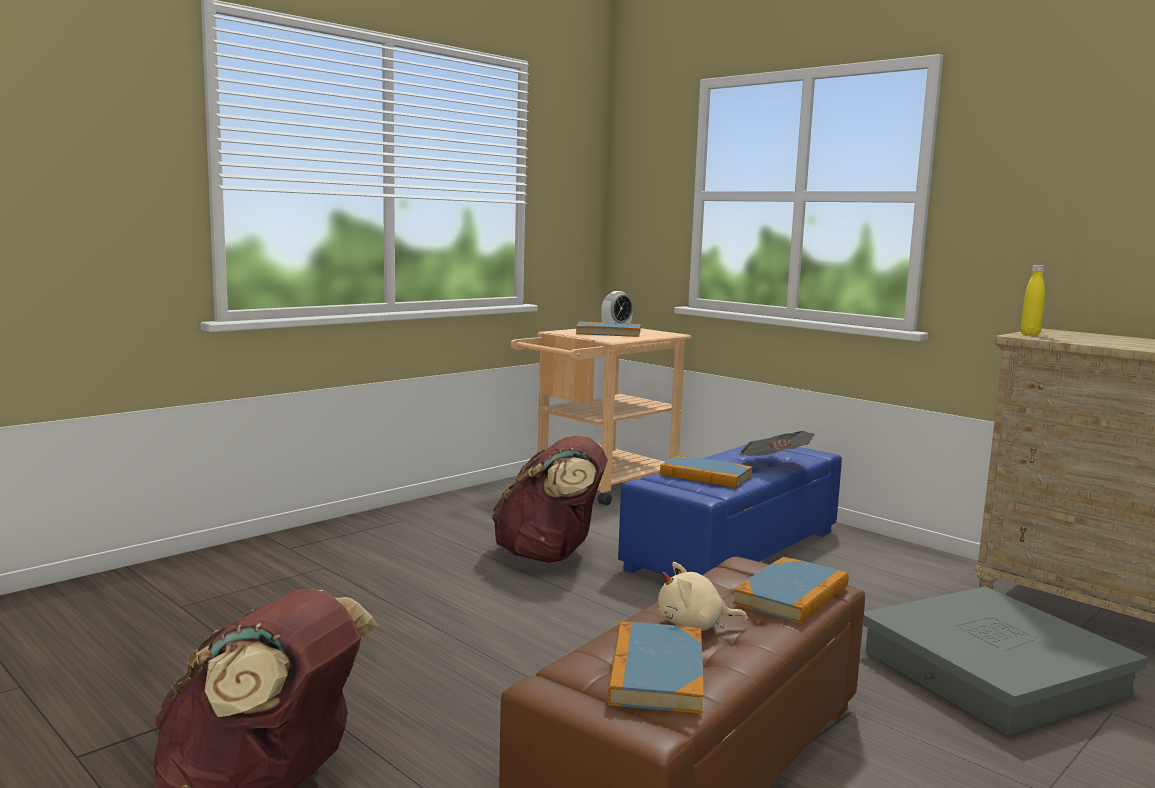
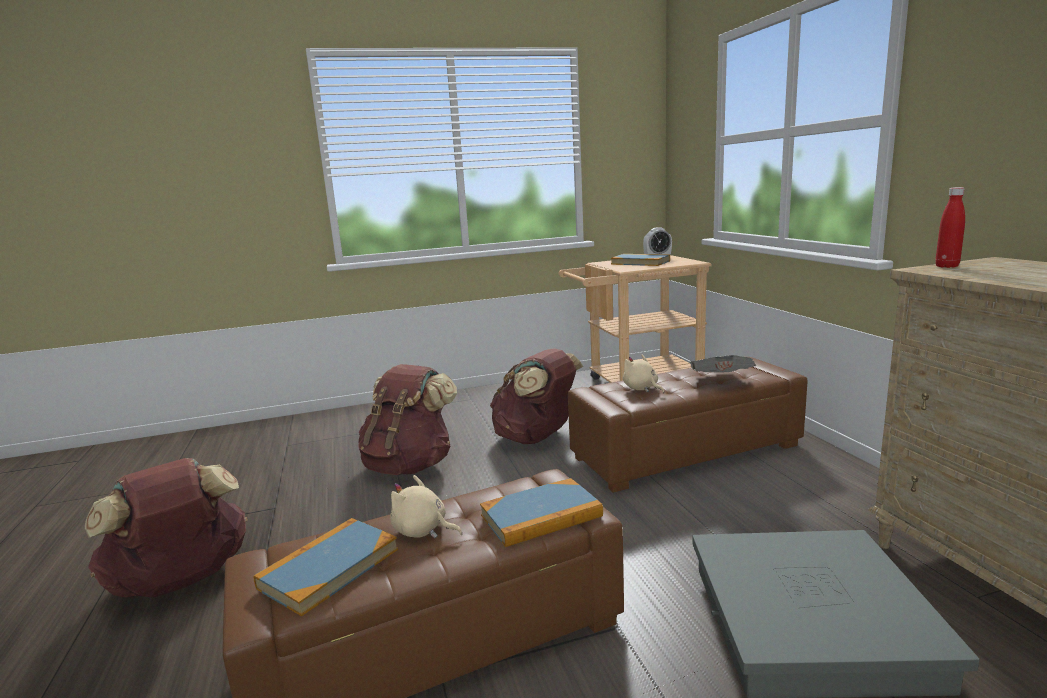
camera: 30 degrees right, 5 degrees up
blue ottoman [618,444,842,577] -> brown ottoman [568,357,807,493]
book [660,455,753,488] -> beige plush toy [623,354,664,393]
yellow bottle [1021,265,1045,335] -> red bottle [935,187,965,268]
none -> brown backpack [358,364,457,475]

